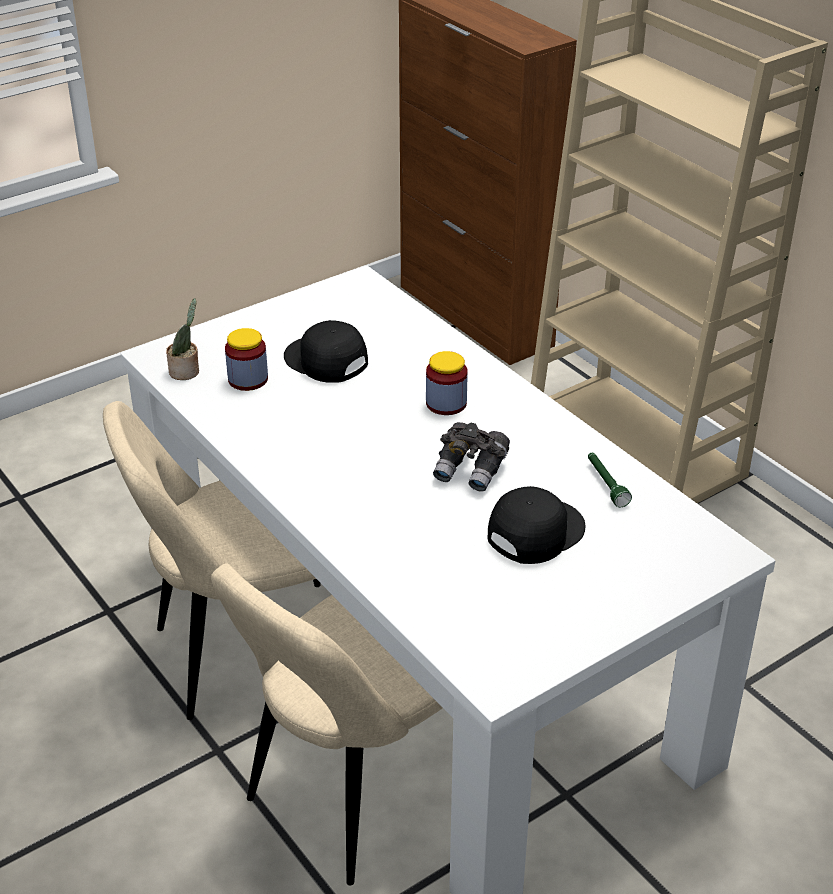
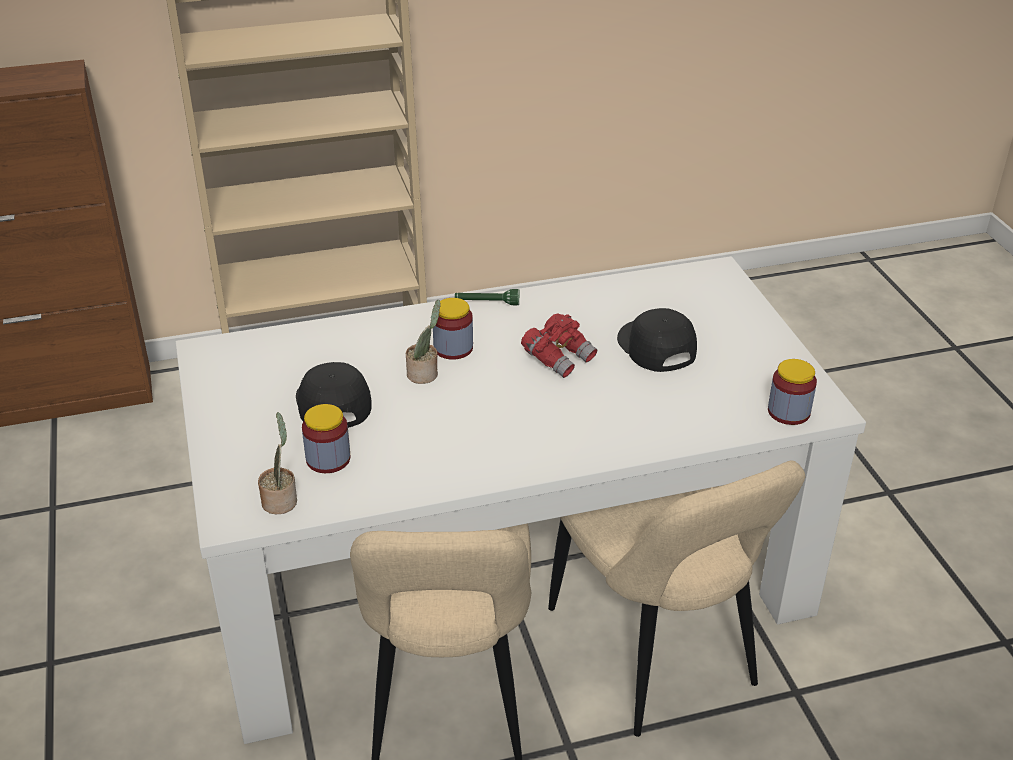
camera: 70 degrees left, 0 degrees up
black cap [284,320,368,383] -> black cap turned 105 degrees clockwise [296,362,372,428]
grey binoculars [433,422,510,492] -> red binoculars [521,313,597,378]
green flashlight [588,453,632,507] -> green flashlight moved to [455,289,519,305]
none -> potted plant [406,300,441,384]
none -> jar [768,359,817,425]

